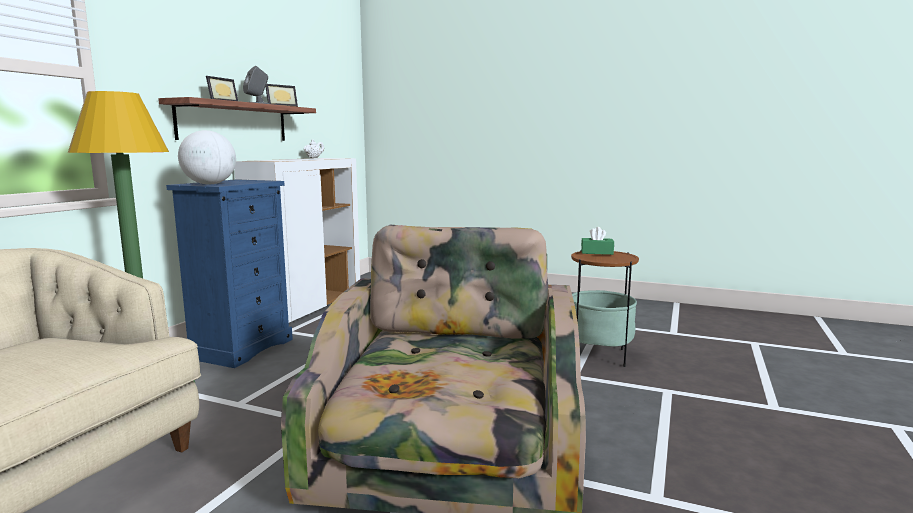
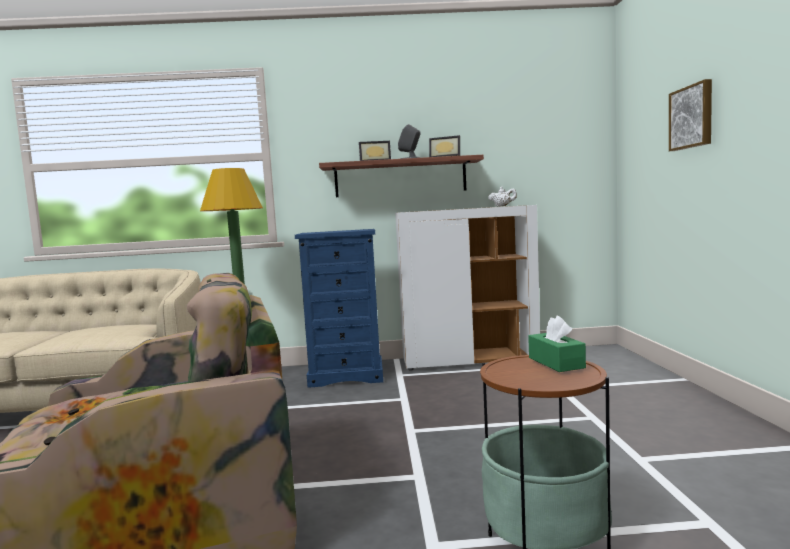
camera: 65 degrees right, 5 degrees down
globe [178,130,236,184] -> none
none -> picture [669,79,712,151]

